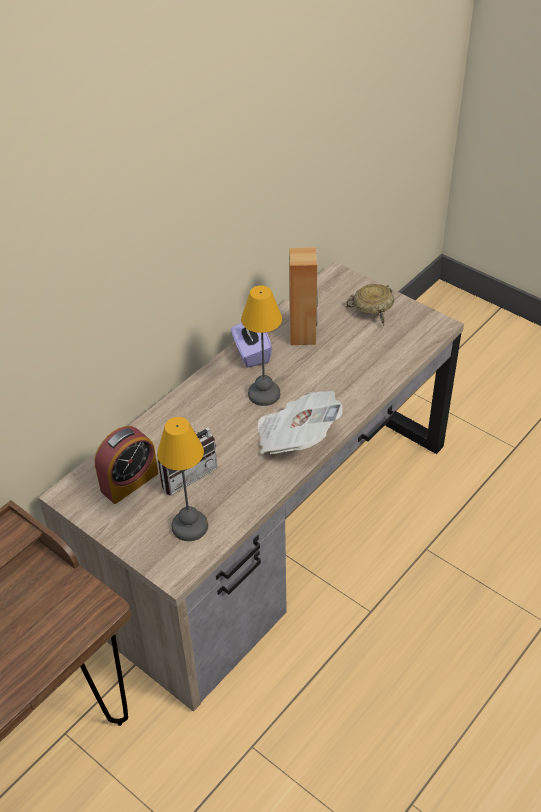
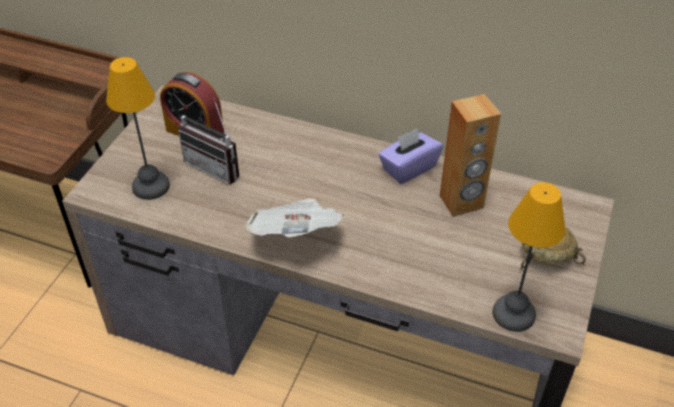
camera: 70 degrees right, 0 degrees up
table lamp [241,286,282,406] -> table lamp moved to [492,182,566,332]

